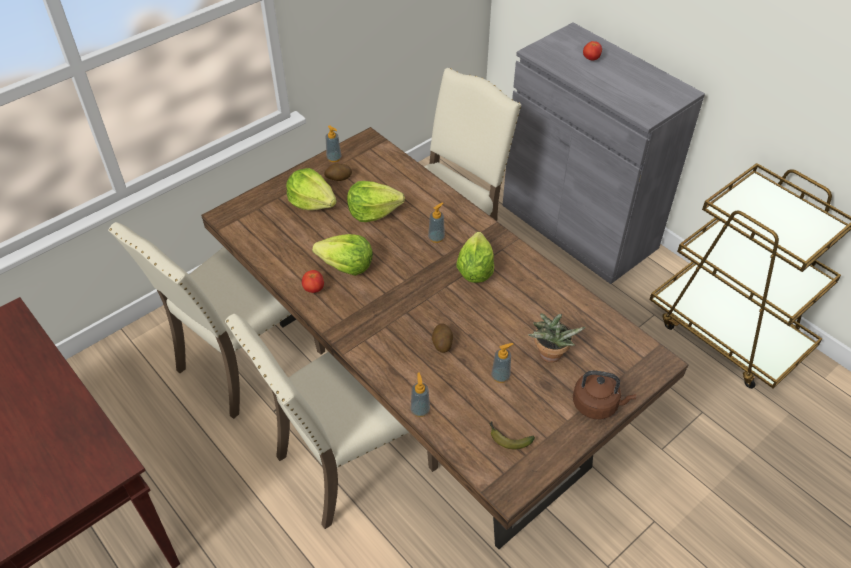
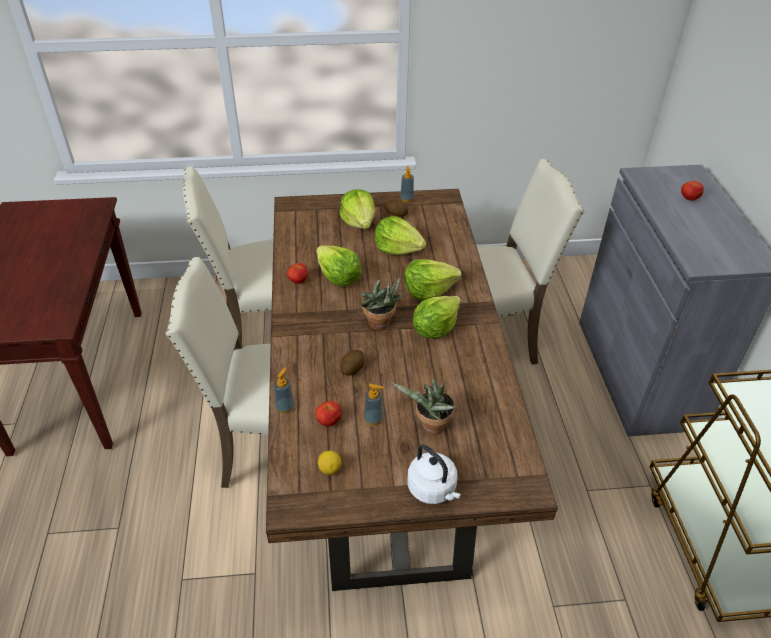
camera: 35 degrees right, 5 degrees down
soap dispenser [428,202,445,243] -> lettuce [404,259,461,300]
banana [489,421,535,449] -> lemon [318,451,341,475]
brown kettle [573,371,636,419] -> white kettle [407,444,461,504]
none -> tomato [315,401,342,427]
none -> potted plant [360,276,404,330]

